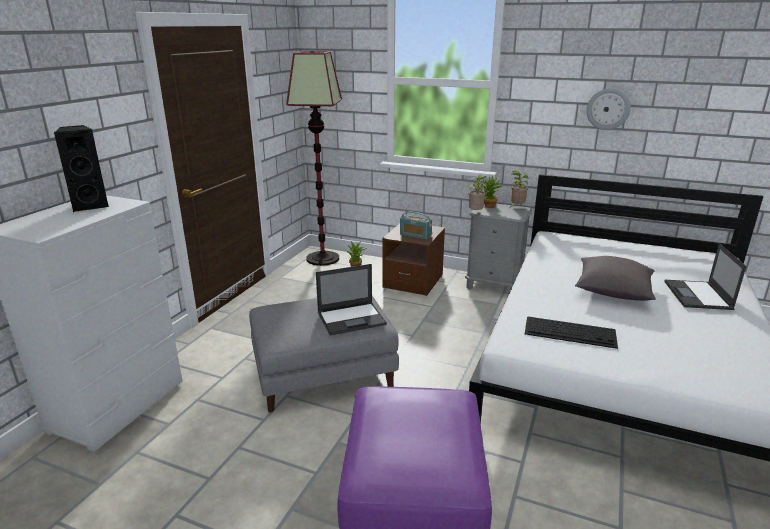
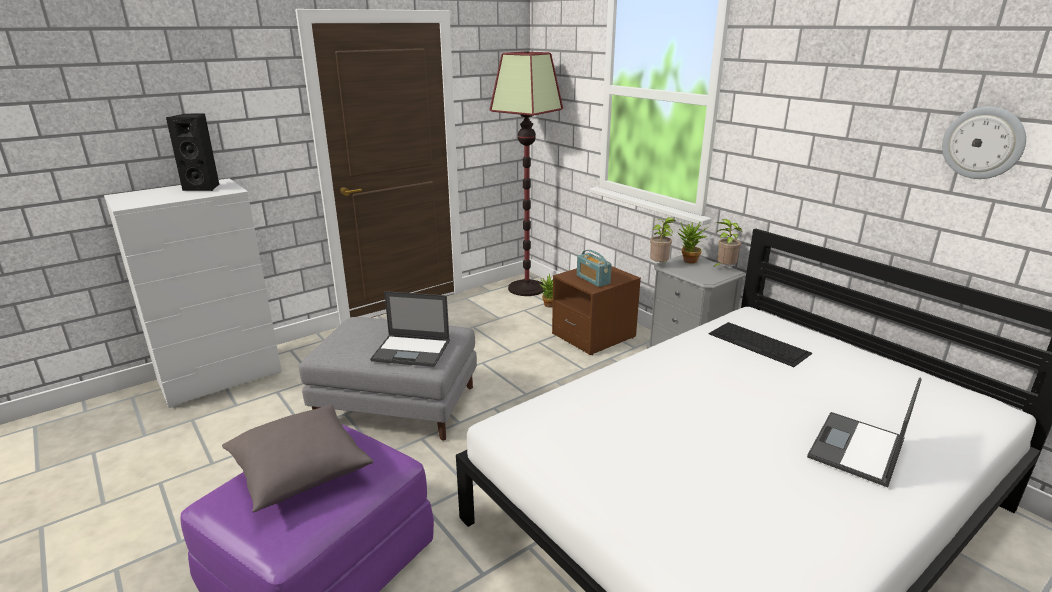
camera: 30 degrees right, 0 degrees up
keyboard [525,316,618,349] -> keyboard moved to [709,322,812,367]
grey pillow [575,256,656,301] -> grey pillow moved to [222,405,373,512]
wall clock [587,88,631,130] -> wall clock moved to [942,107,1026,179]

